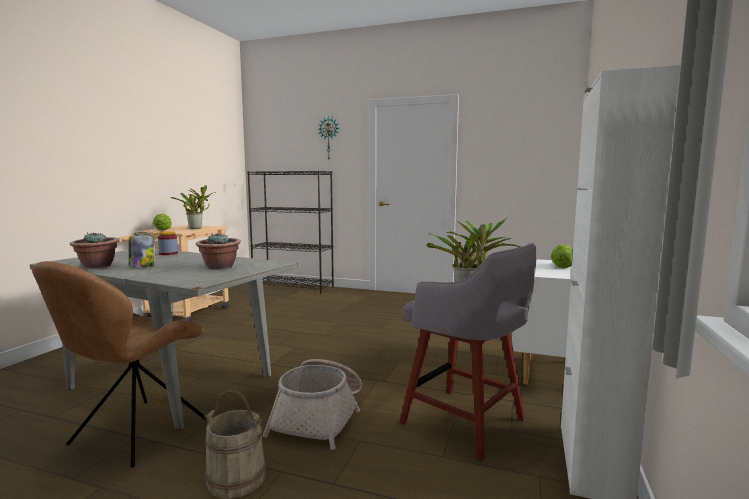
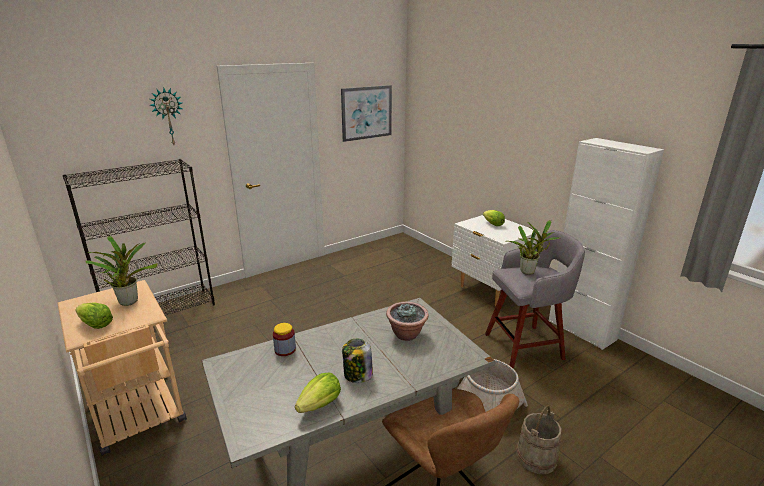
camera: 55 degrees left, 15 degrees up
potted plant [70,233,119,268] -> lettuce [295,373,341,413]
none -> picture [341,85,392,142]

